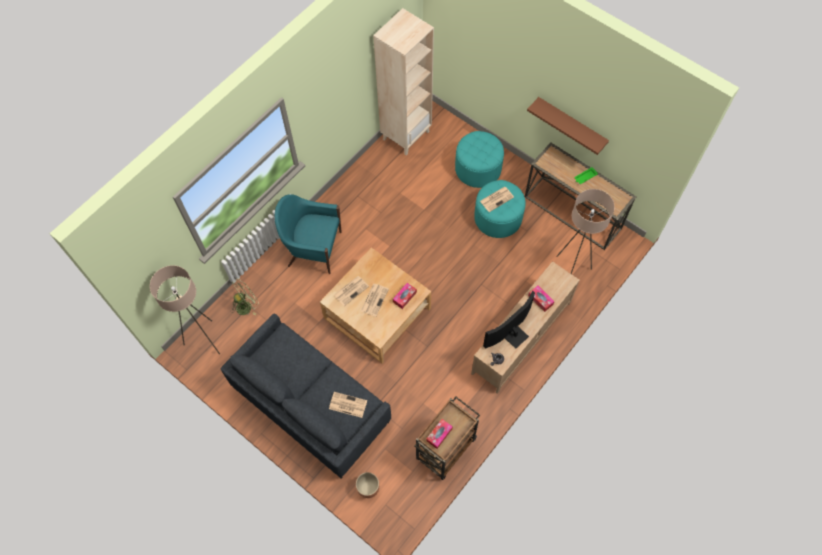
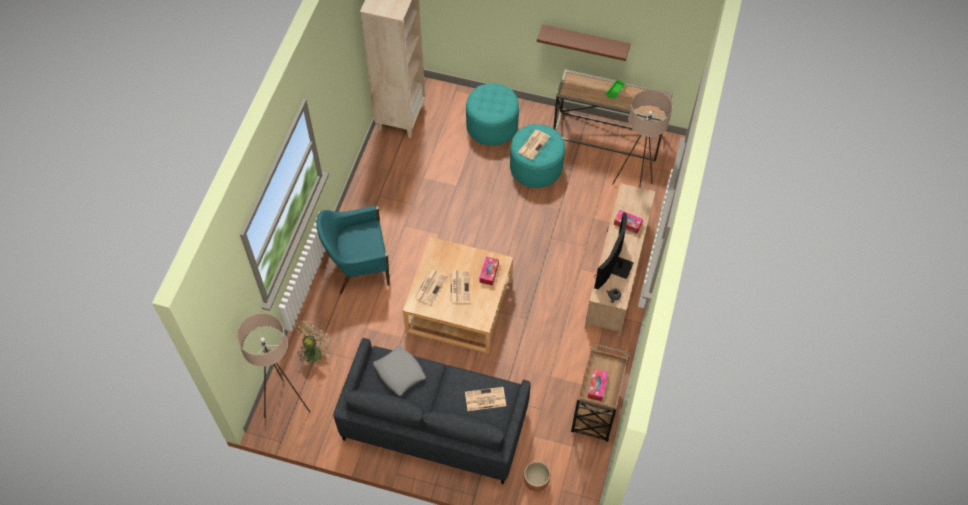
camera: 25 degrees left, 5 degrees down
none -> grey pillow [373,346,426,396]

